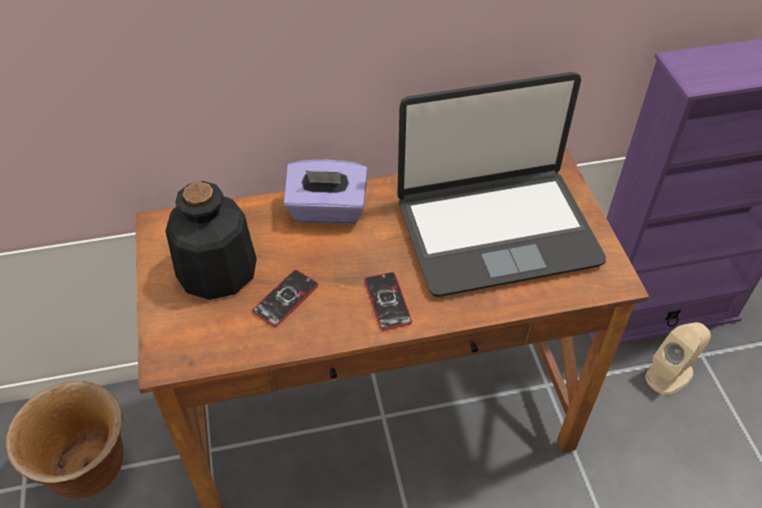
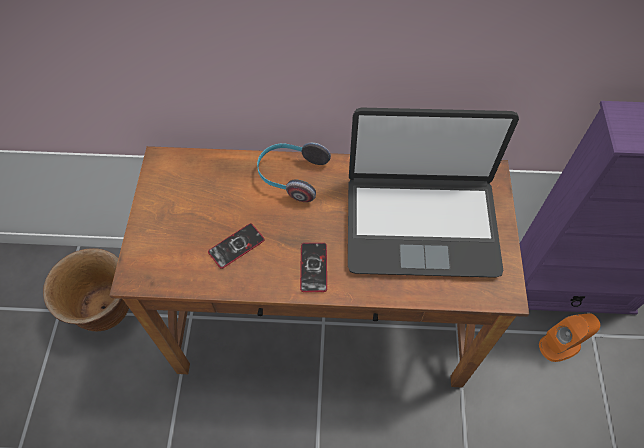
camera: 15 degrees right, 10 degrees up
bottle [165,181,257,300] -> none
purple tissue box [284,160,368,224] -> headphones [257,142,331,202]
beige speaker [645,322,711,395] -> orange speaker [539,313,600,362]

